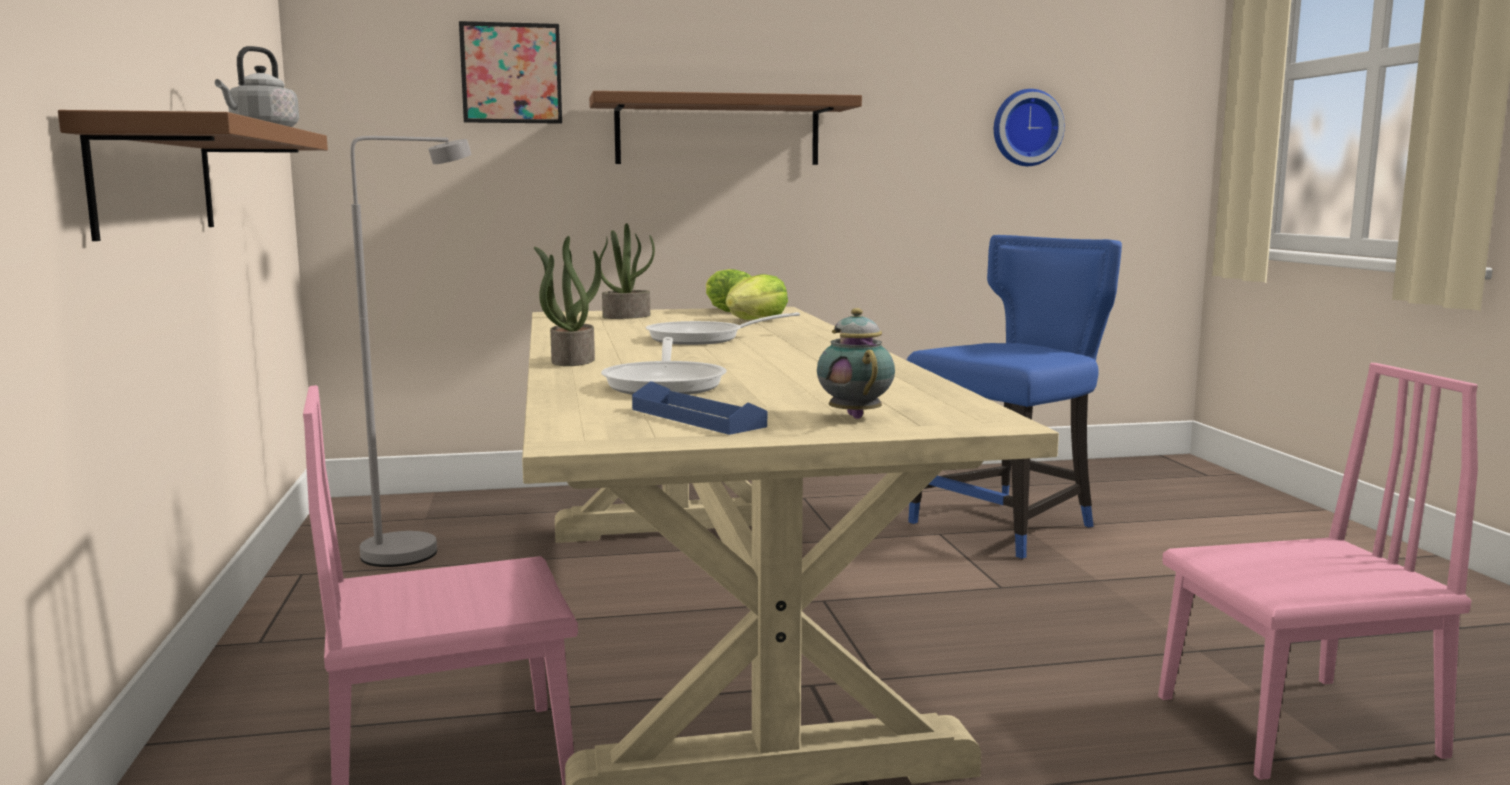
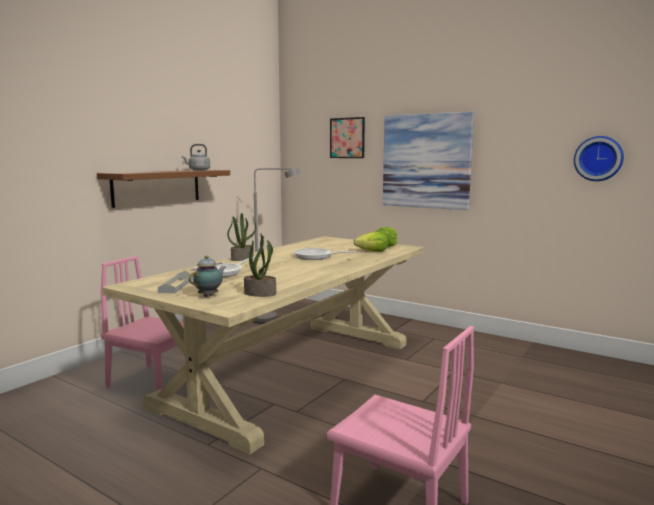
camera: 45 degrees right, 0 degrees up
brown shelf [589,91,862,165] -> picture [383,112,474,210]
potted plant [599,223,655,319] -> potted plant moved to [244,233,276,297]
blue tray [632,381,767,435] -> grey tray [158,271,193,293]
blue chair [907,235,1122,559] -> none

